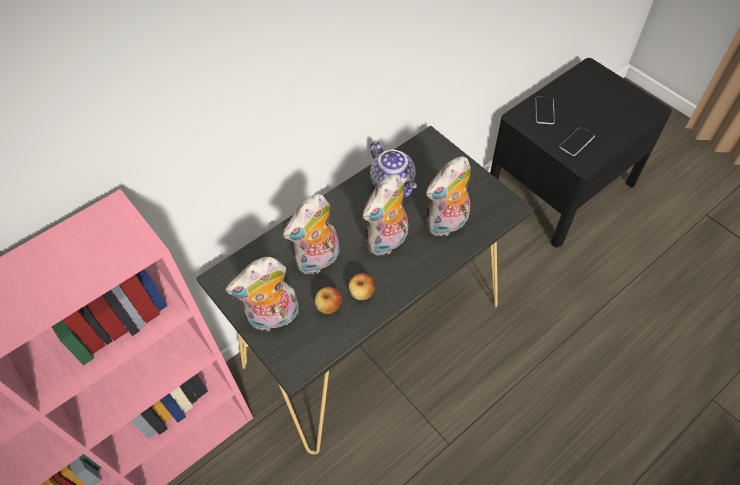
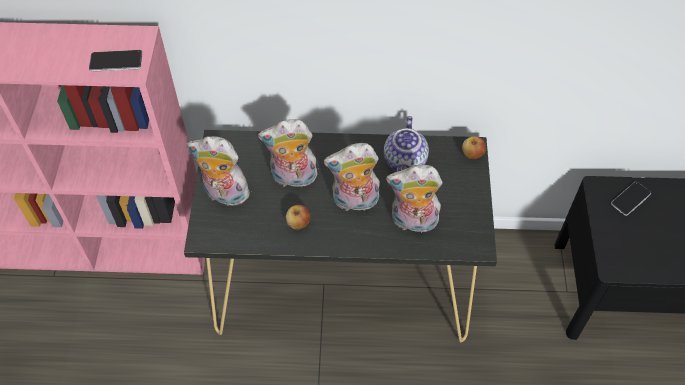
camera: 40 degrees right, 0 degrees up
apple [315,287,342,314] -> apple moved to [462,136,486,159]
phone [559,127,595,156] -> phone moved to [89,50,142,72]

